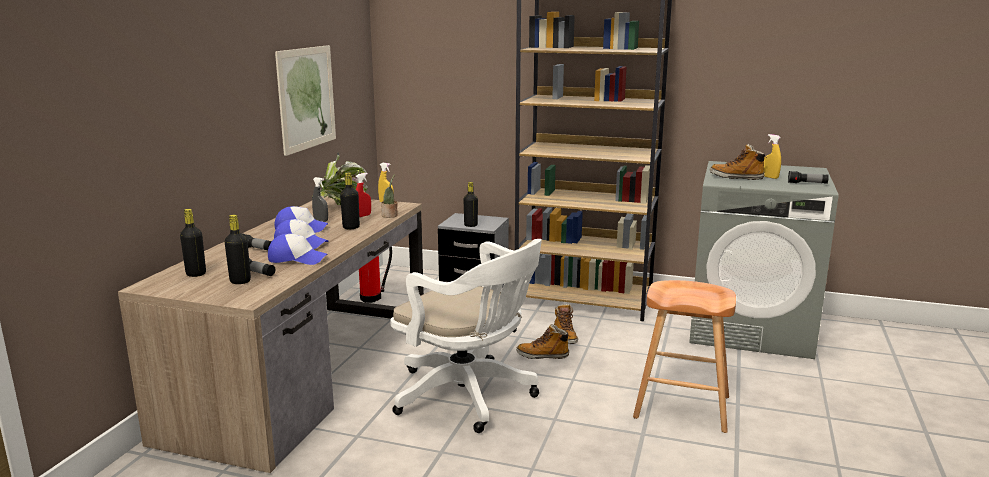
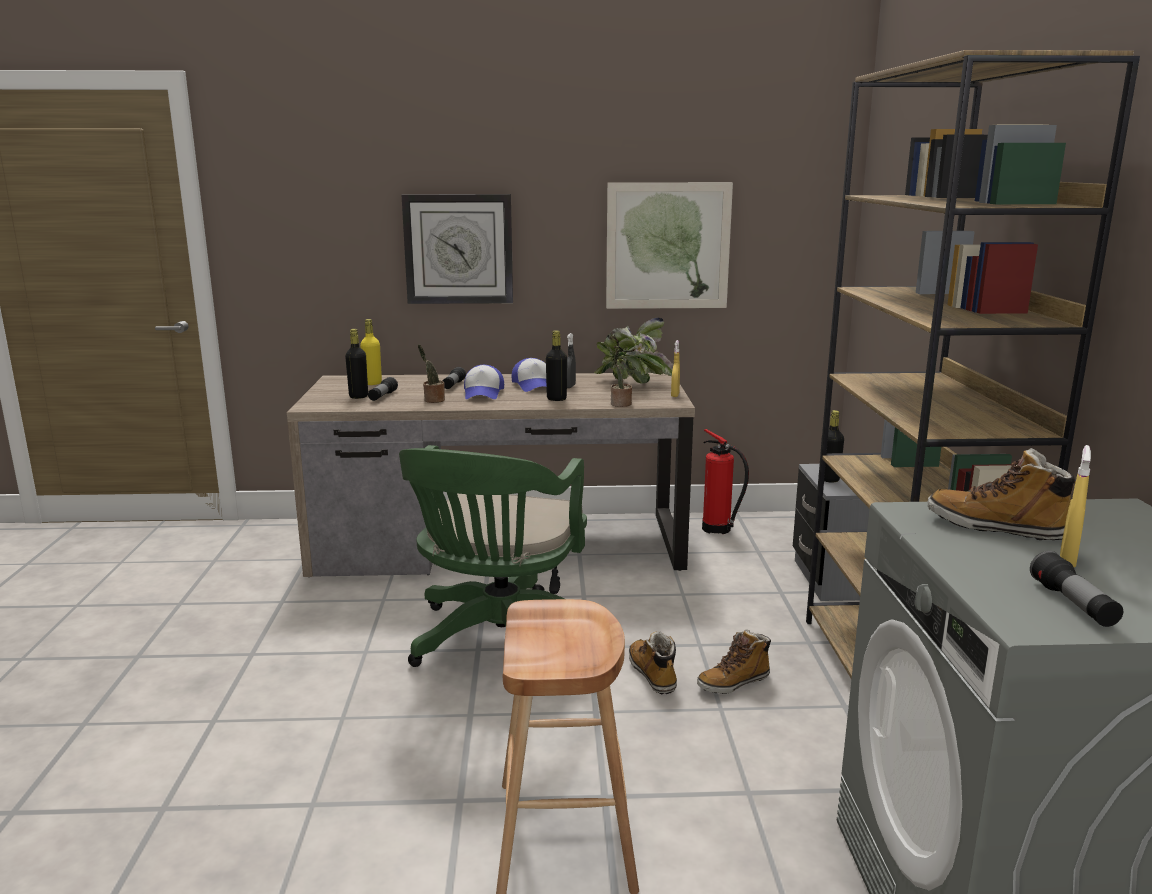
camera: 70 degrees right, 0 degrees up
black bottle [180,209,206,277] -> yellow bottle [360,319,382,385]
cap [268,234,328,265] -> potted plant [418,344,445,403]
red spray bottle [356,173,371,217] -> none
white office chair [391,239,542,433] -> green office chair [399,445,587,667]
boot [710,144,767,180] -> boot turned 60 degrees counterclockwise [927,448,1076,540]
none -> wall clock [402,194,513,304]

